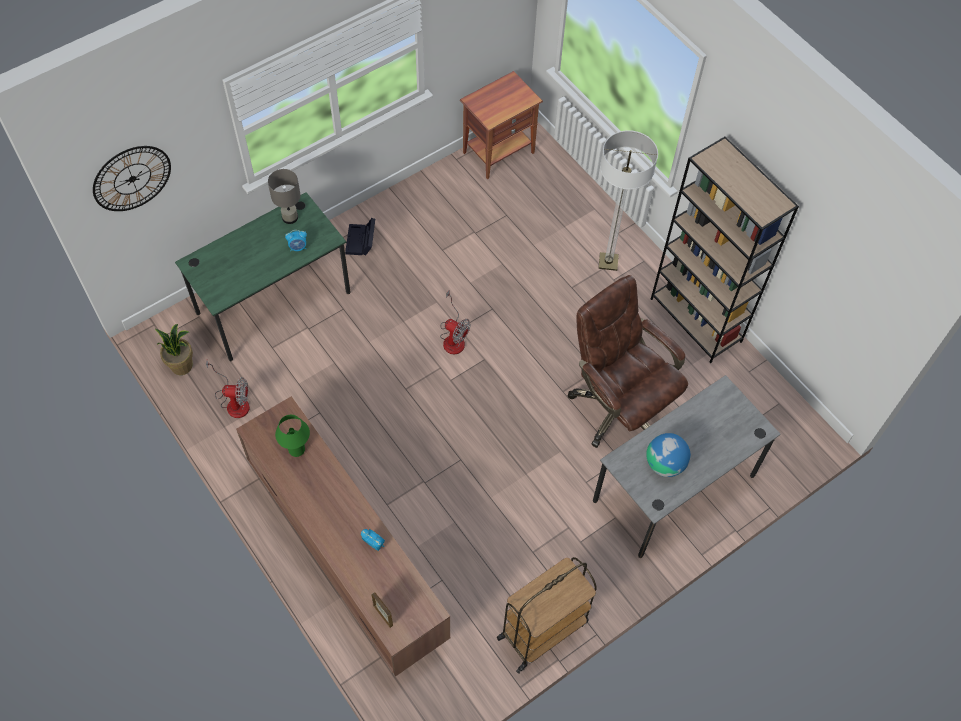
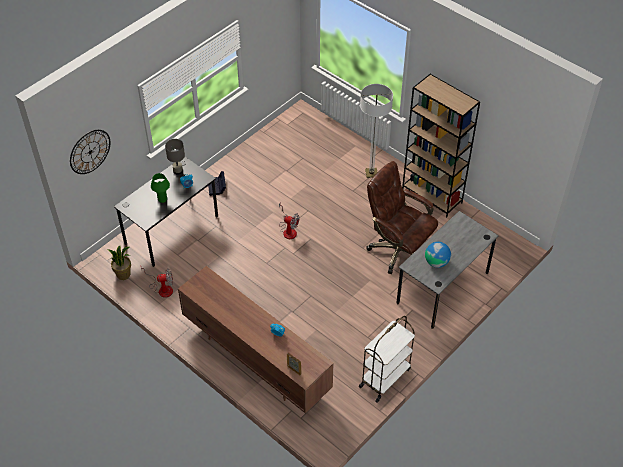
camera: 10 degrees left, 10 degrees down
green desk [175,192,351,361] -> black desk [114,157,218,267]
green table lamp [275,415,310,457] -> green table lamp moved to [151,173,170,203]
nightstand [460,71,543,180] -> none
brown cart [497,557,597,674] -> white cart [359,316,415,403]

